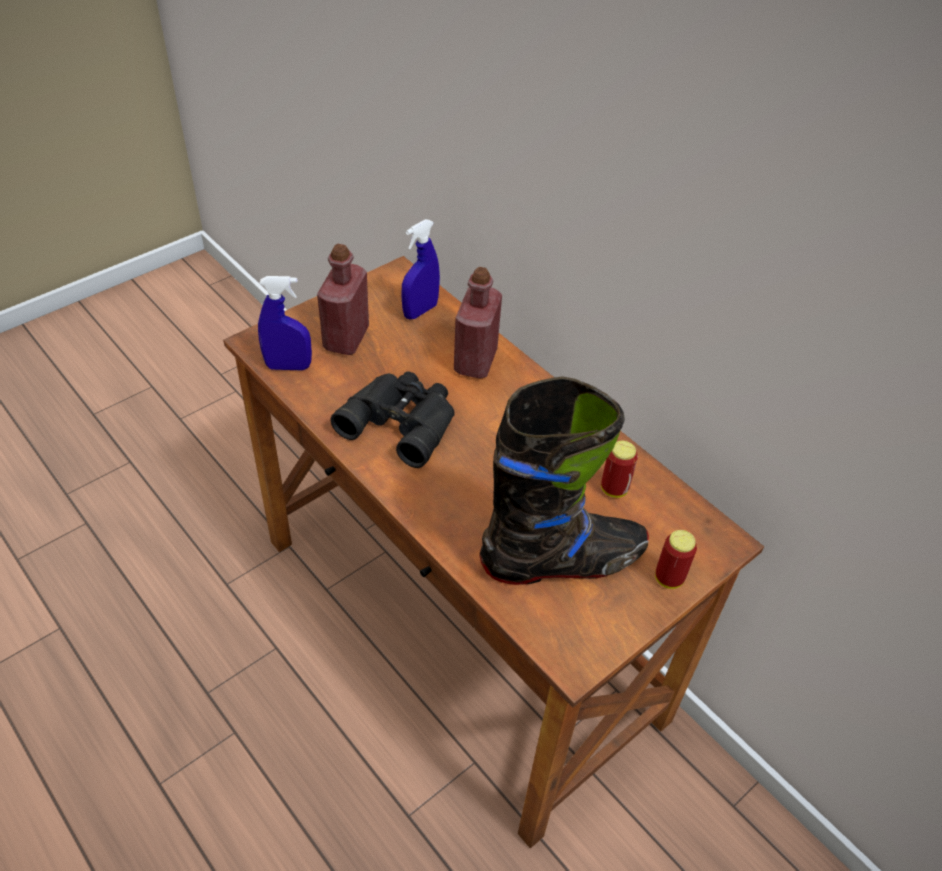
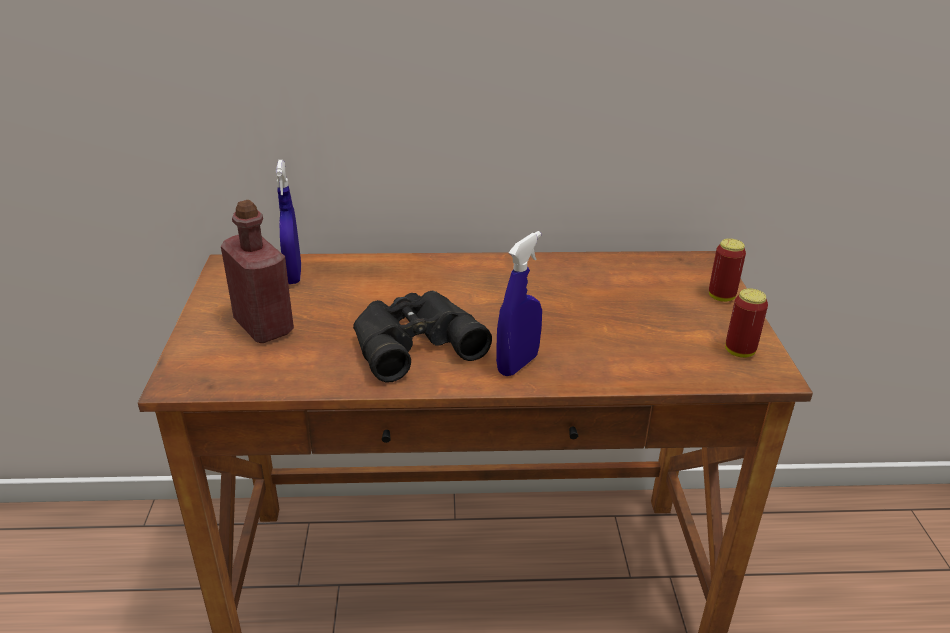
camera: 50 degrees left, 15 degrees down
blue spray bottle [258,276,312,370] -> blue spray bottle moved to [496,231,542,376]
red bottle [454,267,502,378] -> none
black boot [479,376,649,585] -> none
can [601,441,638,498] -> can moved to [725,288,768,358]

